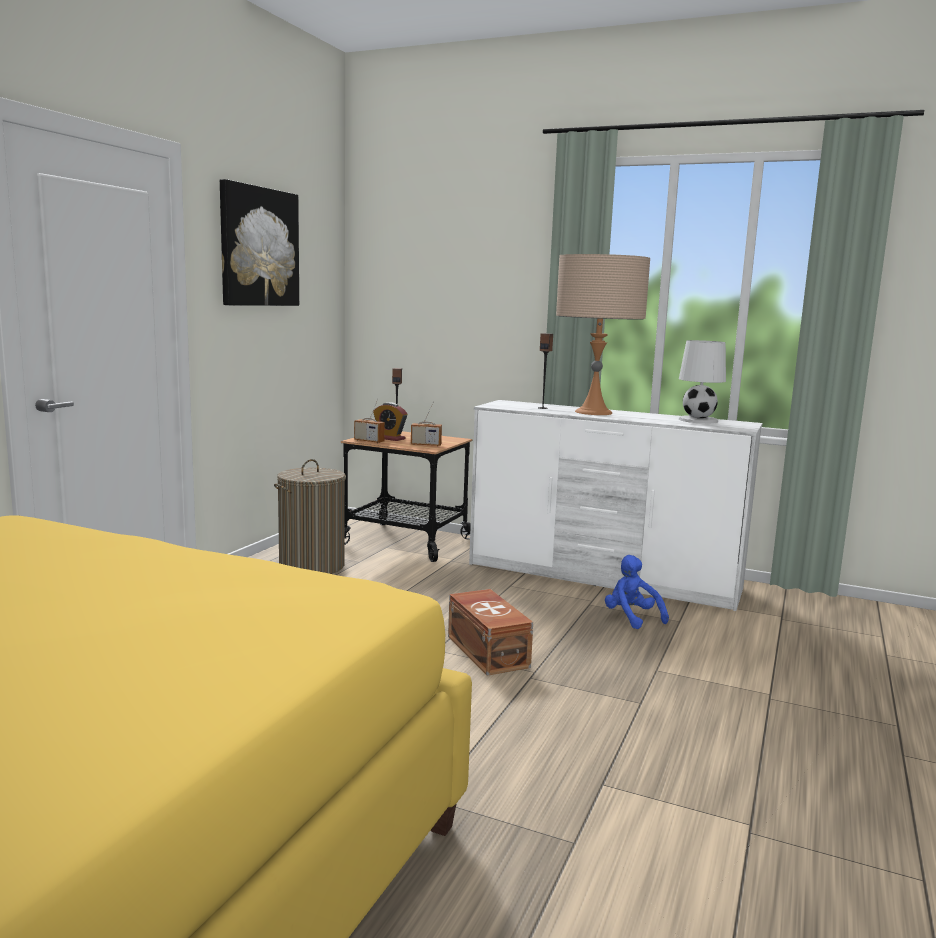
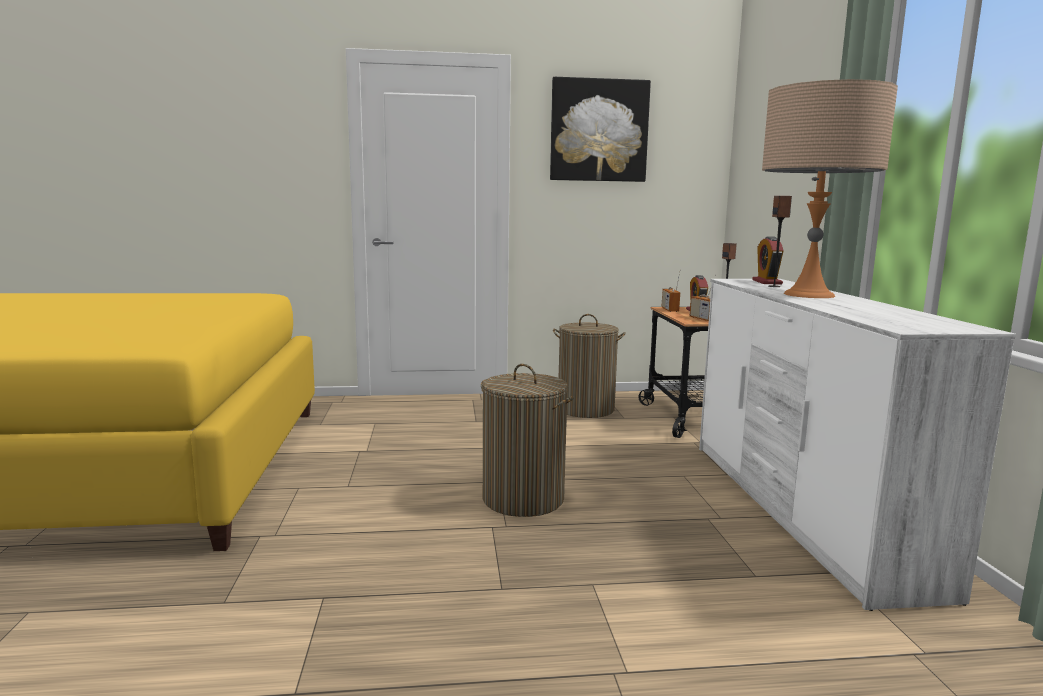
camera: 60 degrees right, 0 degrees up
brown storage box [448,589,533,676] -> laundry basket [481,364,574,517]
blue plush toy [605,555,669,629] -> none
white table lamp [679,340,726,424] -> none
none -> alarm clock [752,236,783,285]

